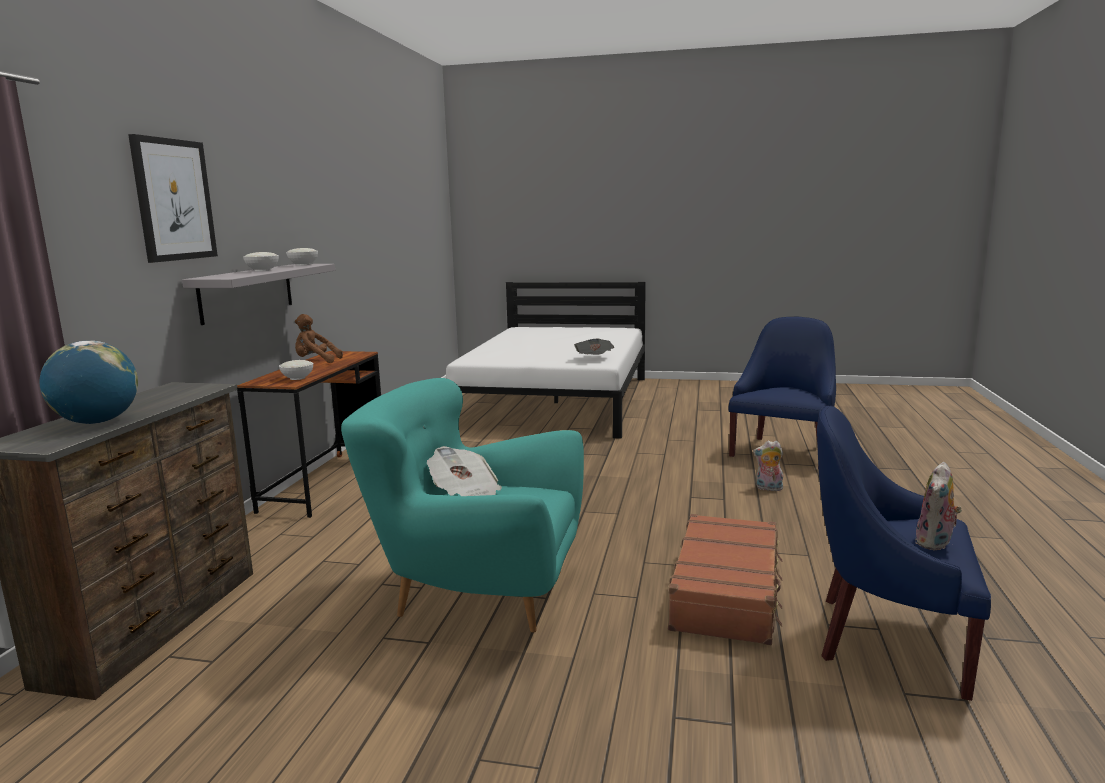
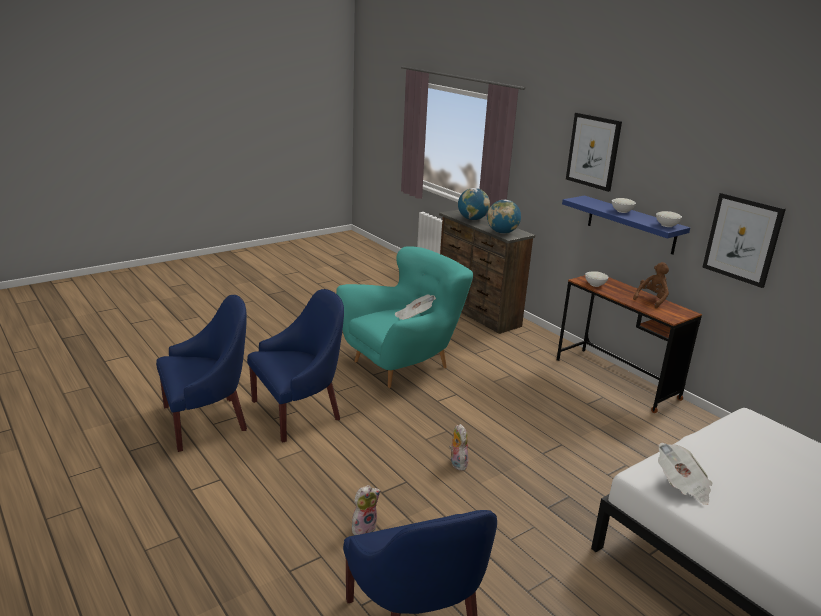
camera: 130 degrees right, 10 degrees up
grey shelf [182,264,335,325] -> blue shelf [562,196,690,255]
brown suitcase [668,514,782,645] -> blue armchair [247,289,344,443]
plush toy [915,462,962,551] -> plush toy moved to [449,424,468,471]
none -> globe [487,200,521,234]
none -> picture [702,193,786,288]

